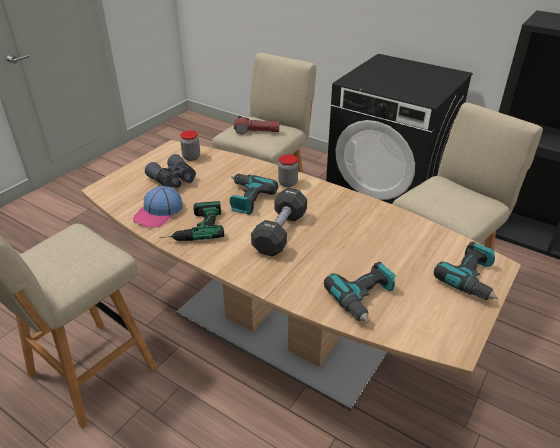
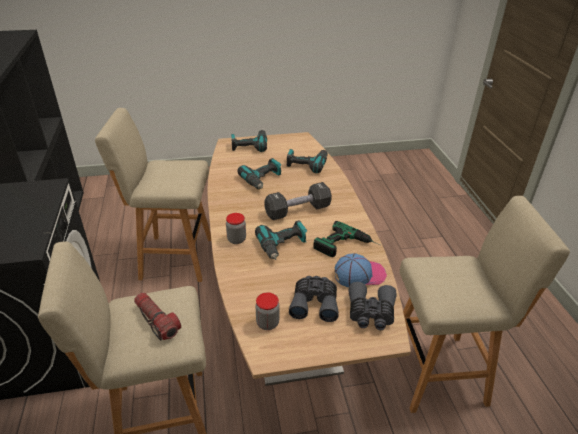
camera: 135 degrees left, 0 degrees up
none -> power drill [237,158,281,189]
none -> grey binoculars [349,282,396,330]

